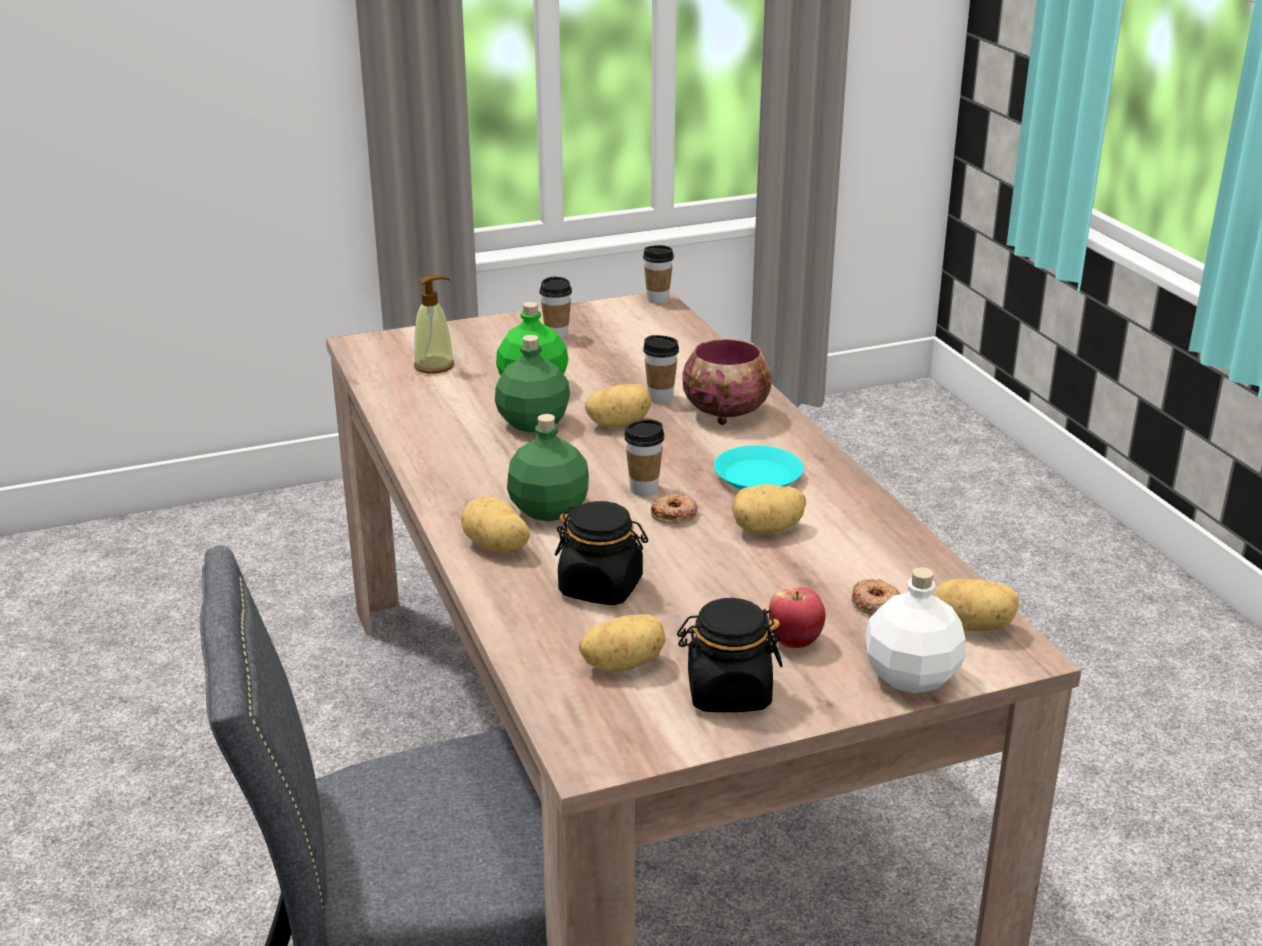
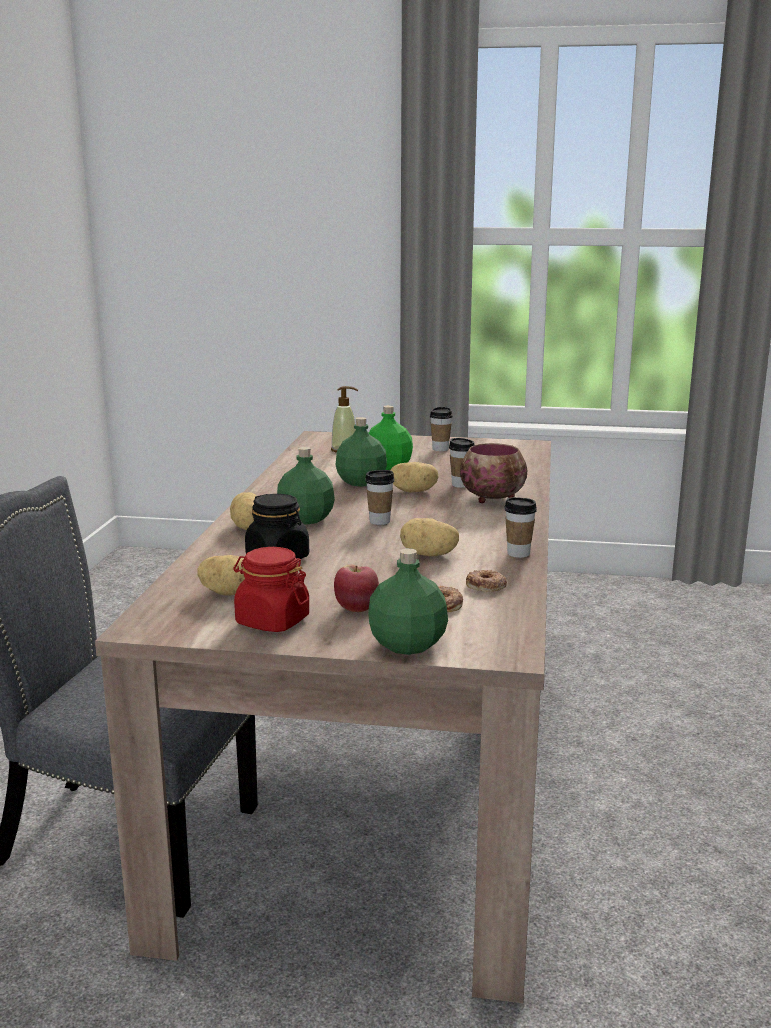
camera: 30 degrees right, 10 degrees down
cup [643,245,674,304] -> cup moved to [505,497,537,558]
donut [651,493,698,524] -> donut moved to [466,570,507,592]
black jar [677,598,783,712] -> red jar [234,547,309,632]
turquoise plate [714,445,804,490] -> none
white bottle [865,567,966,693] -> green bottle [368,548,448,655]
potato [933,579,1019,631] -> none

